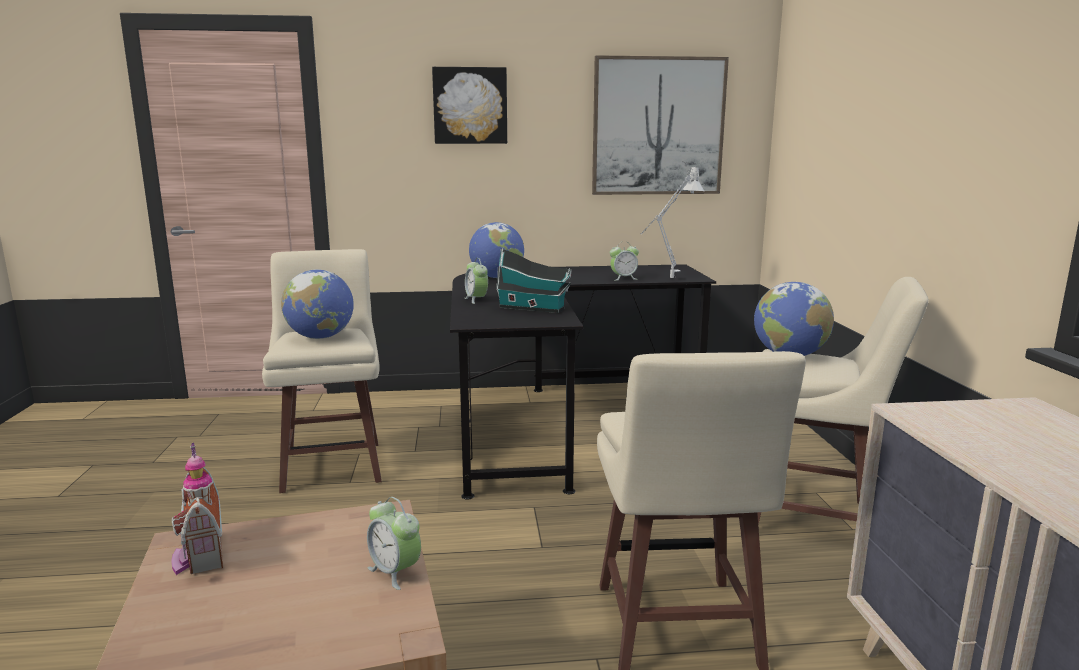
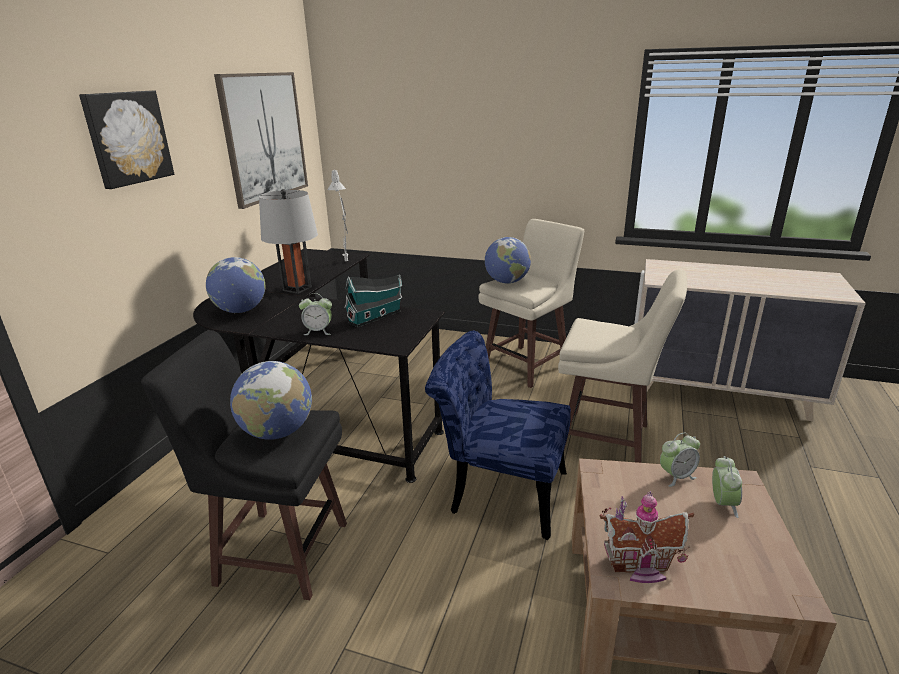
camera: 65 degrees left, 10 degrees up
beige stool [262,249,382,493] -> black stool [141,330,347,600]
alarm clock [610,242,639,281] -> alarm clock moved to [712,456,742,518]
none -> grey table lamp [259,189,318,294]
none -> blue chair [425,331,571,540]

